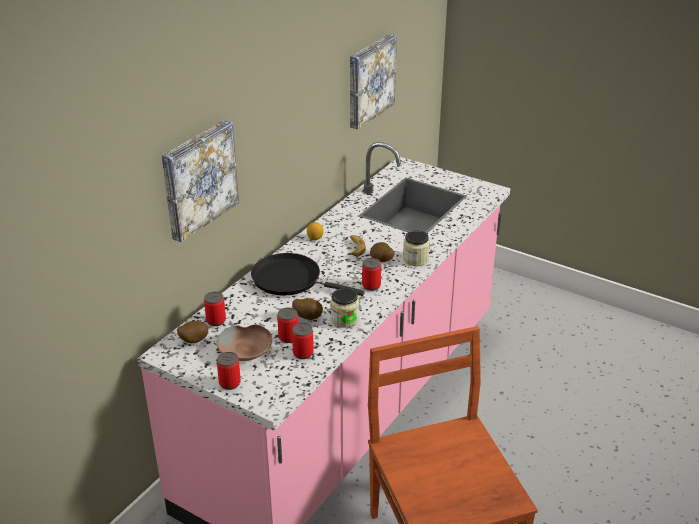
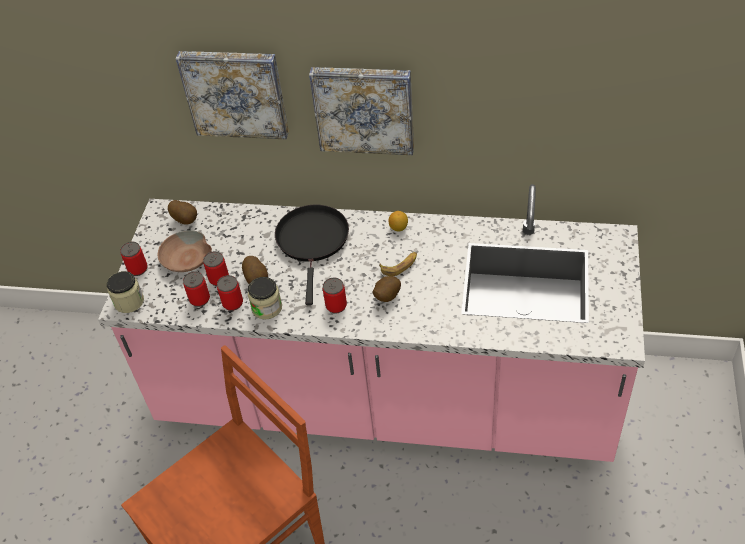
camera: 70 degrees right, 15 degrees up
can [204,292,226,326] -> can moved to [217,275,243,311]
picture [350,34,397,130] -> picture moved to [309,67,414,155]
jar [403,230,430,266] -> jar moved to [107,271,144,313]

